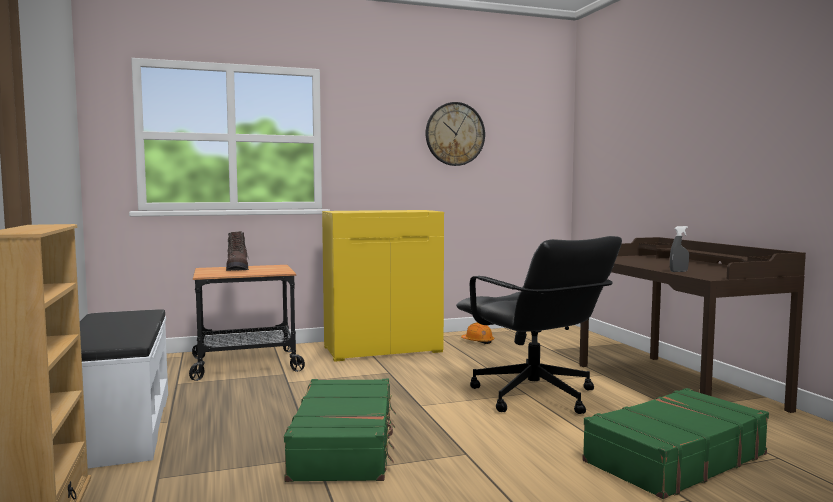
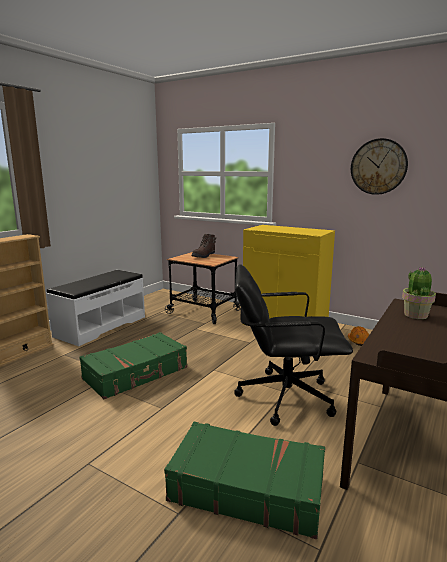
camera: 50 degrees right, 10 degrees up
black office chair [456,236,622,414] -> black office chair turned 75 degrees clockwise [234,264,353,426]
grey spray bottle [670,226,689,272] -> none
none -> potted plant [402,267,436,319]

